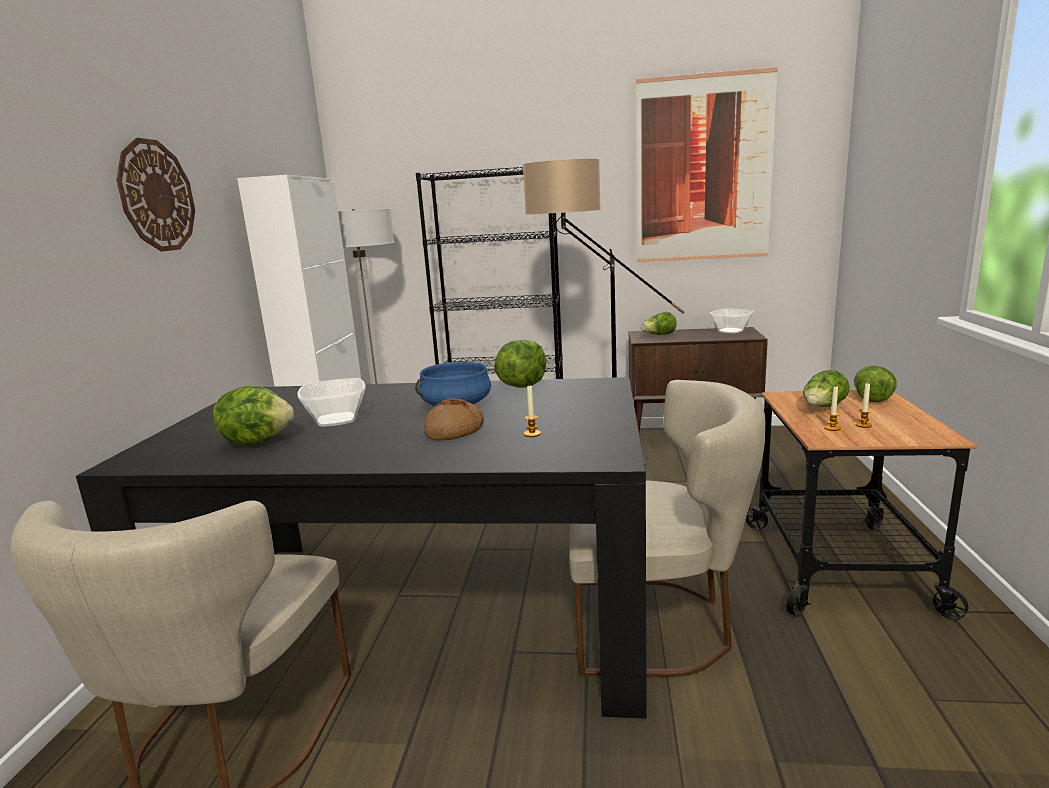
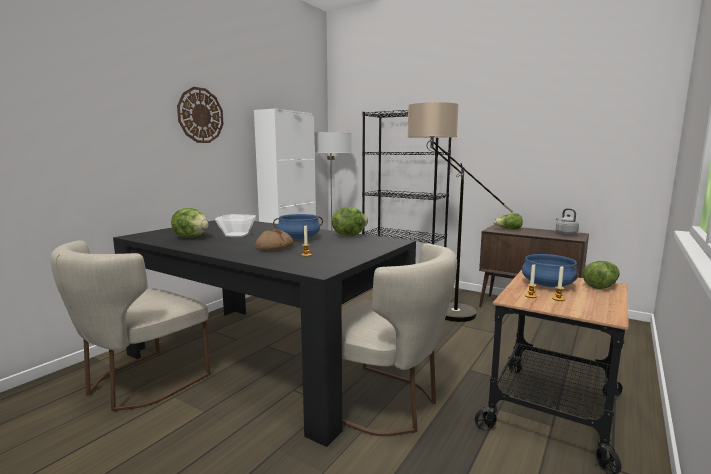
camera: 25 degrees right, 5 degrees down
picture [636,67,778,262] -> none
bowl [710,309,754,334] -> grey kettle [556,208,579,235]
lettuce [803,370,850,407] -> blue cooking pot [522,254,578,287]

